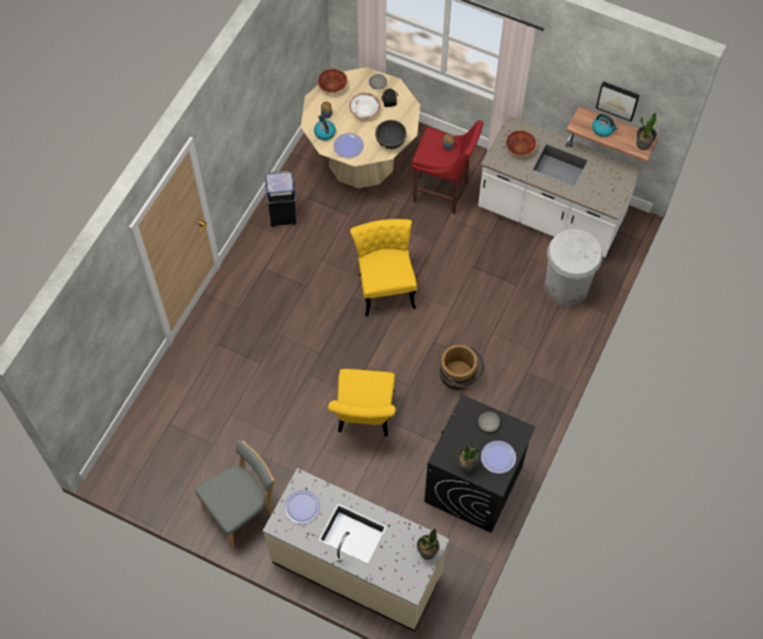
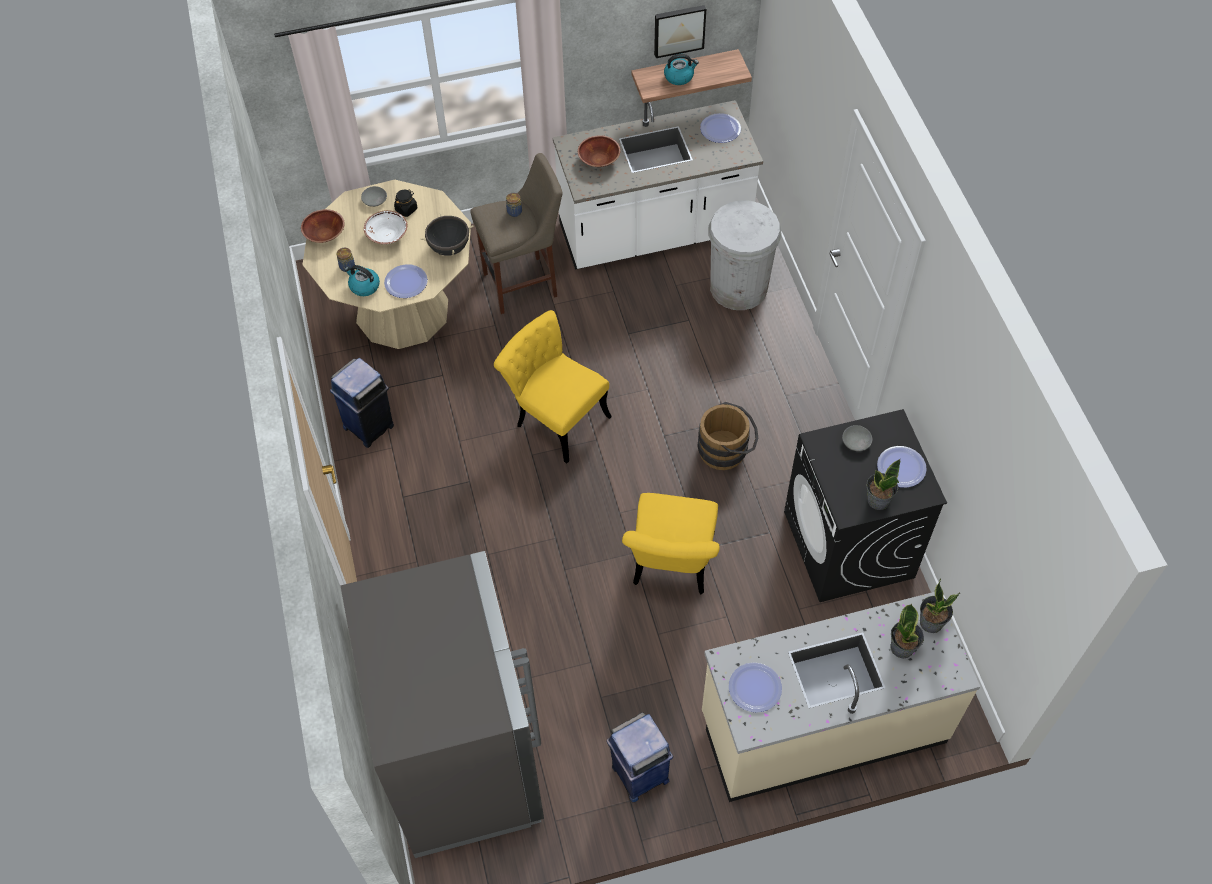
camera: 40 degrees left, 5 degrees down
grey chair [195,440,275,548] -> blue trash can [607,712,673,802]
yellow chair [328,369,396,437] -> yellow chair turned 45 degrees clockwise [622,493,720,594]
red stool [412,120,483,214] -> beige stool [470,153,563,314]
potted plant [636,113,657,150] -> potted plant moved to [890,604,924,659]
none -> grey fridge [340,551,544,858]
none -> plate [700,113,741,143]

